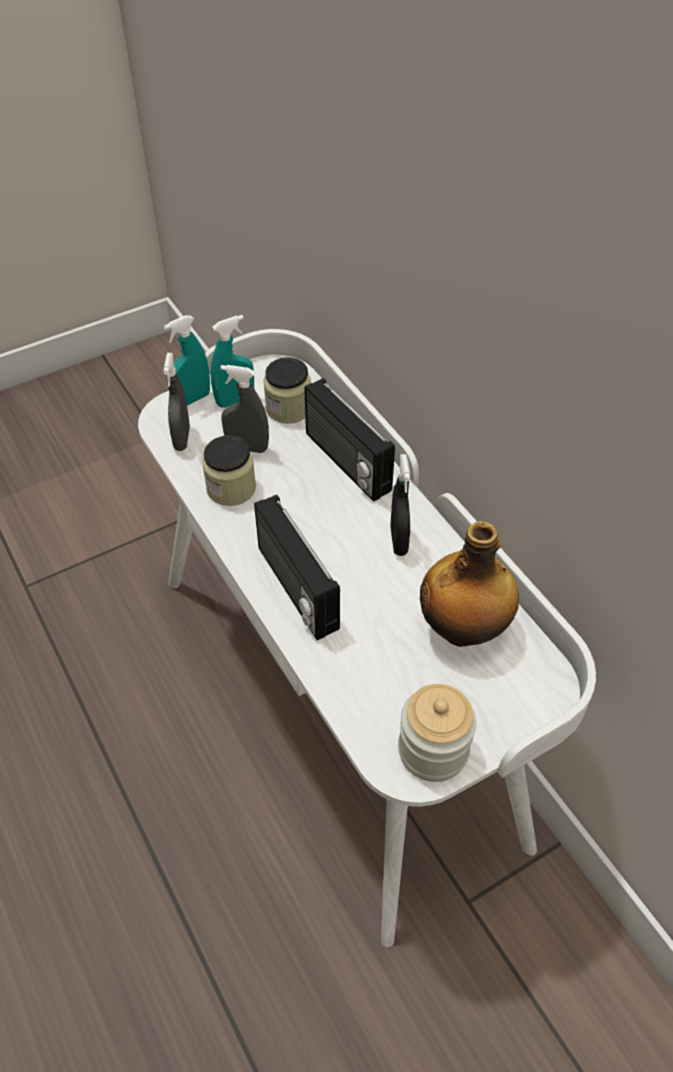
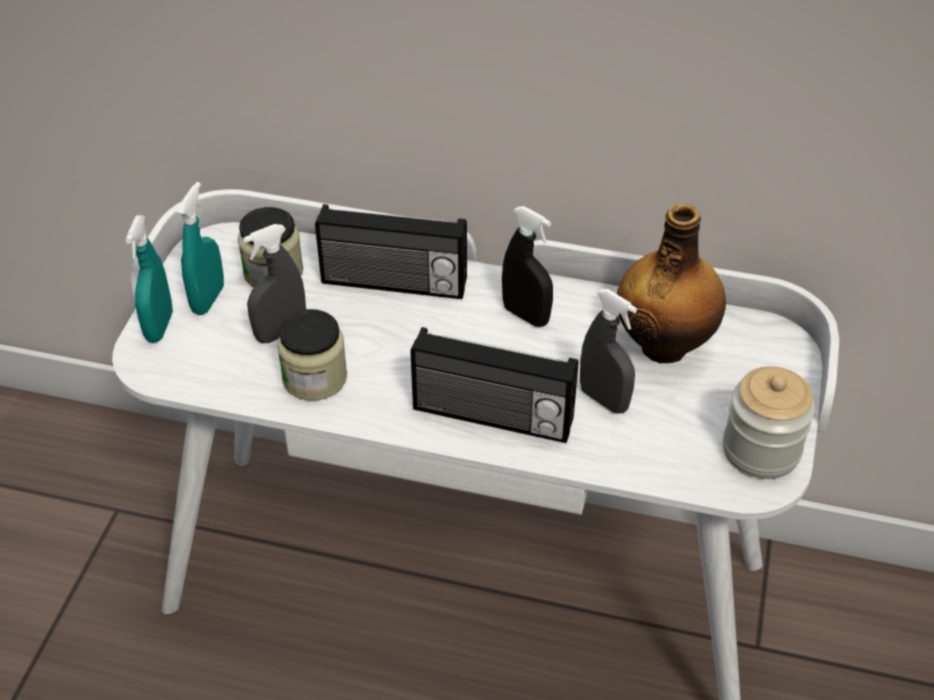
camera: 45 degrees left, 5 degrees down
grey spray bottle [164,353,190,451] -> grey spray bottle moved to [580,289,637,414]

